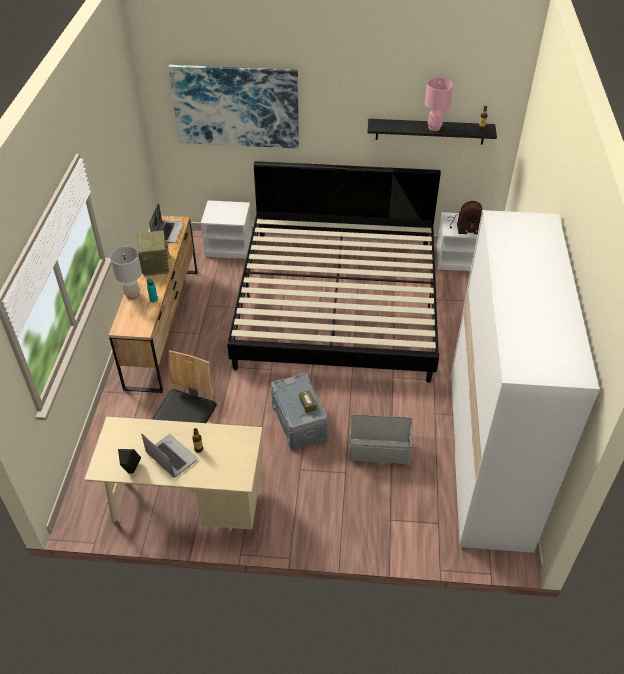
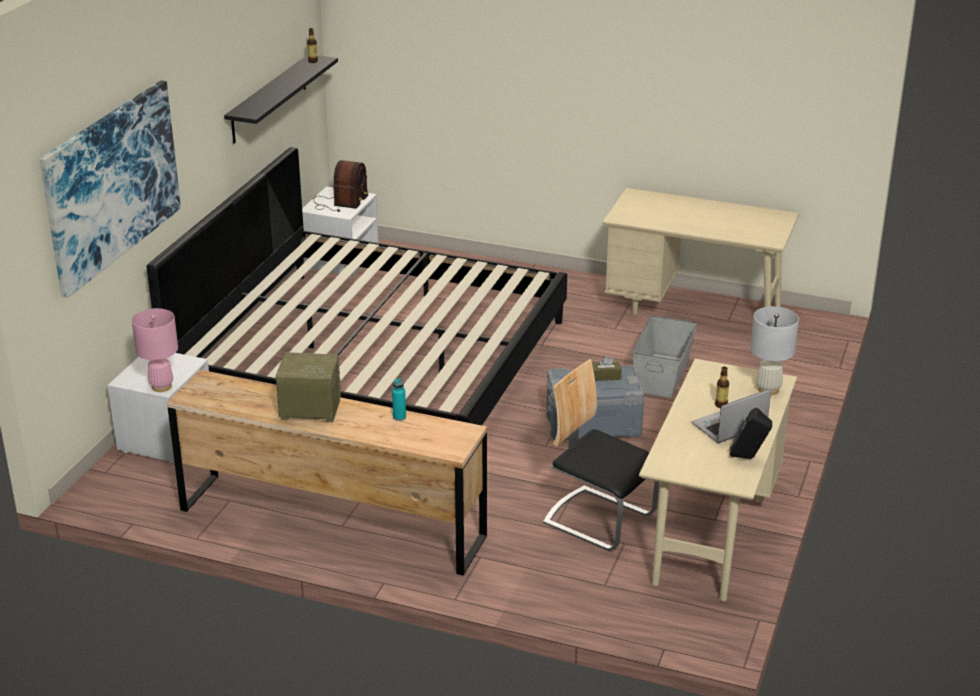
camera: 75 degrees left, 15 degrees down
white table lamp [110,247,142,299] -> white table lamp moved to [750,306,799,395]
laptop [149,203,184,243] -> none
pink table lamp [425,78,453,131] -> pink table lamp moved to [132,308,178,392]
white wardrobe [450,210,599,553] -> beige desk [603,188,799,315]

